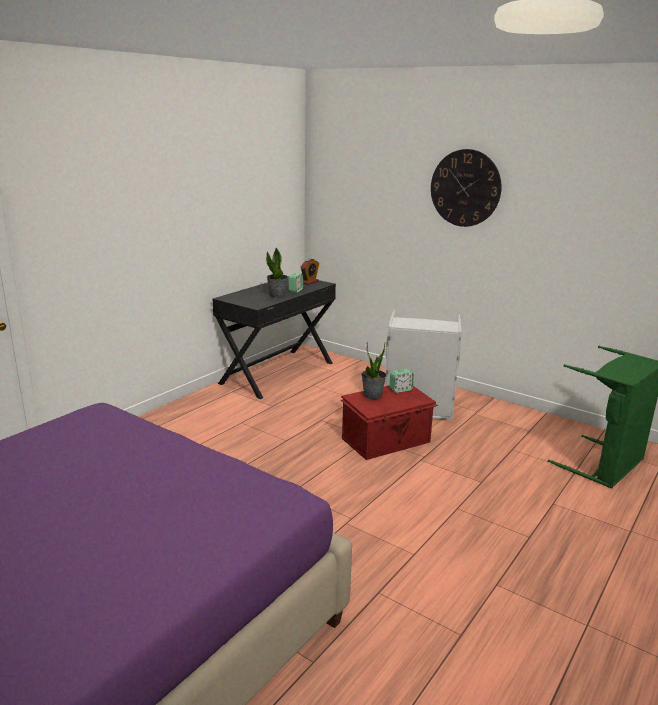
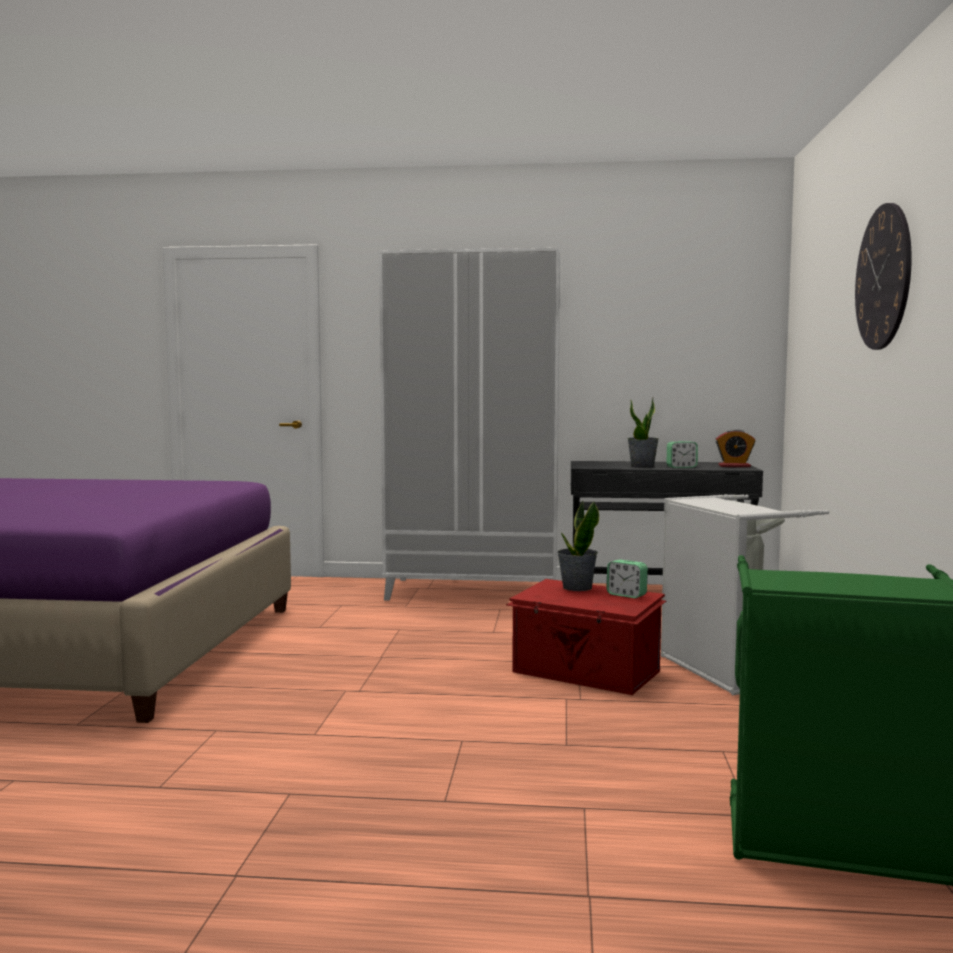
camera: 60 degrees right, 15 degrees down
none -> white wardrobe [379,248,560,601]

